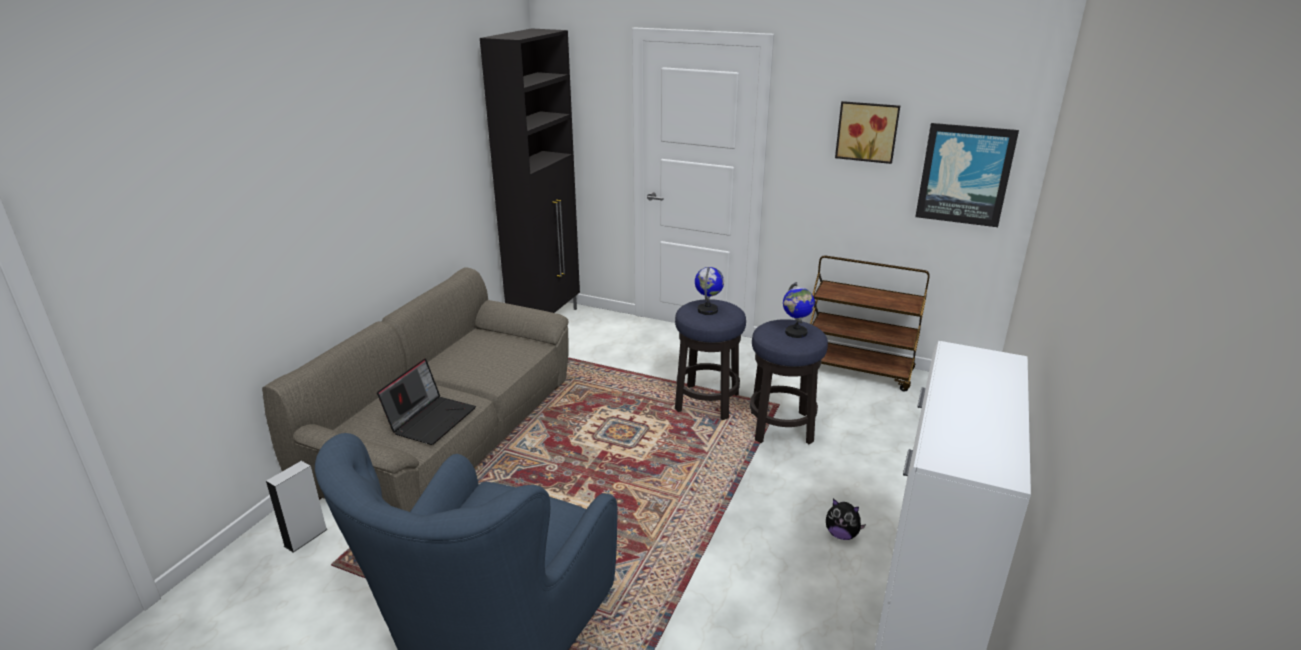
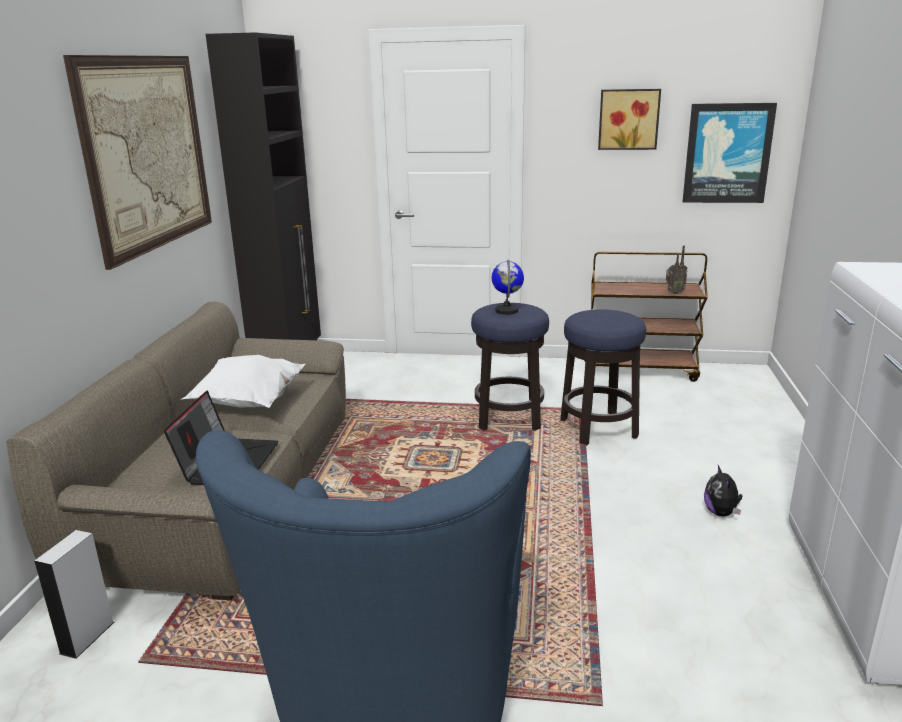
camera: 15 degrees left, 5 degrees down
globe [783,282,815,338] -> none
plush toy [826,499,866,540] -> plush toy turned 75 degrees clockwise [704,465,742,516]
none -> picture [63,55,212,270]
none -> white pillow [180,355,306,408]
none -> radio [666,246,687,294]

